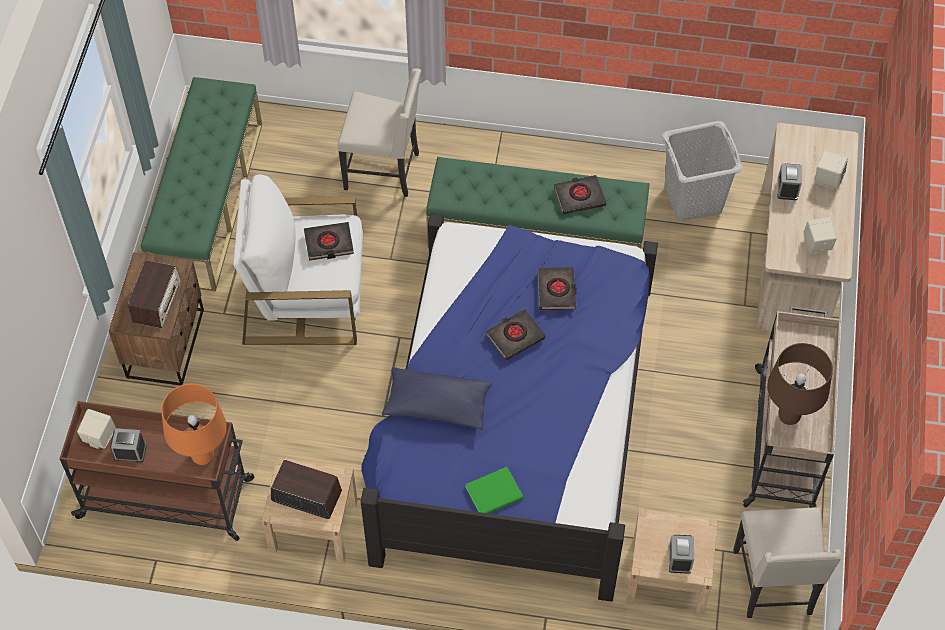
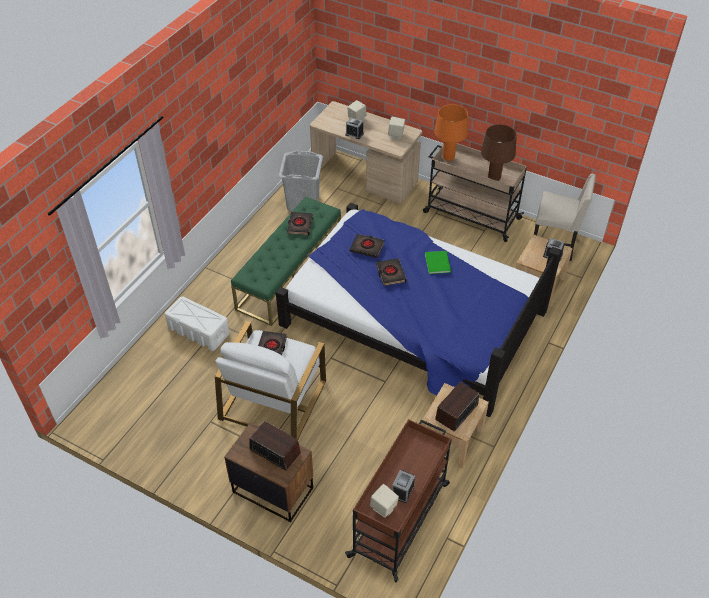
camera: 70 degrees left, 10 degrees down
green bench [141,77,262,291] -> none
orange table lamp [161,384,227,465] -> orange table lamp moved to [434,104,468,161]
beige chair [337,68,421,197] -> white storage box [165,296,230,351]
blue pillow [382,367,492,430] -> none
green book [465,467,523,513] -> green book moved to [425,251,451,274]

